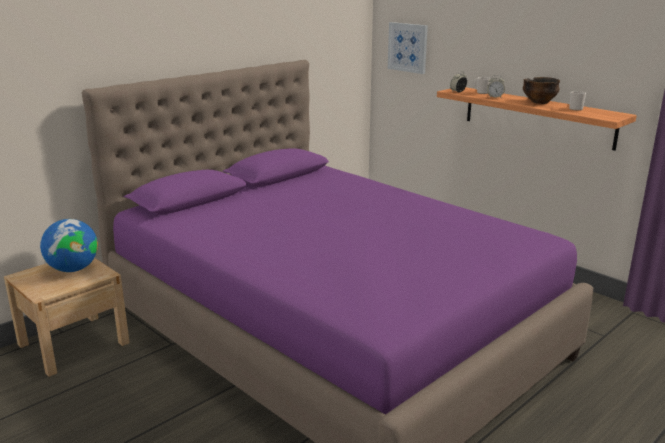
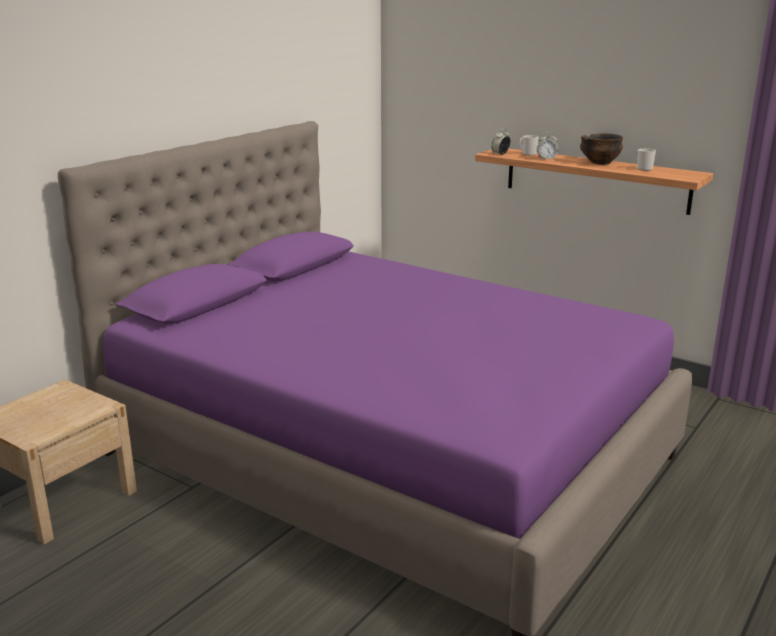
camera: 10 degrees left, 0 degrees up
globe [40,219,98,272] -> none
picture [388,22,428,74] -> none

